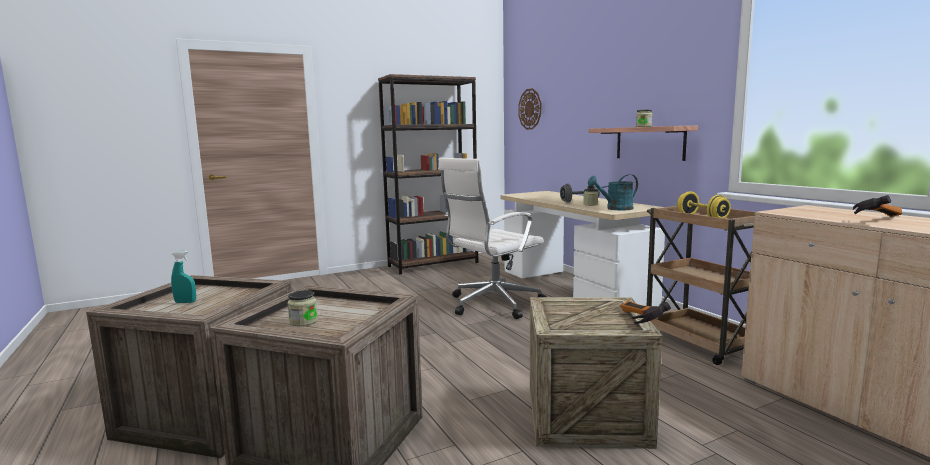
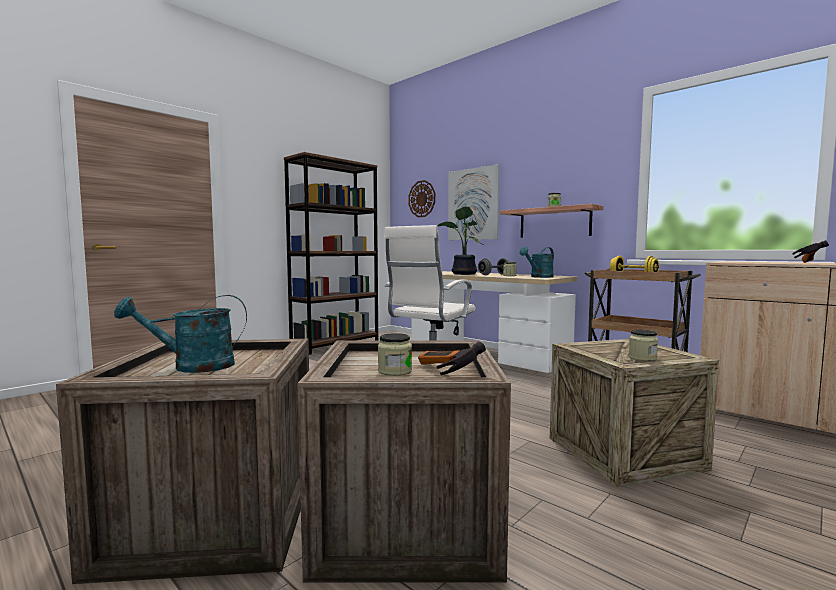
camera: 20 degrees left, 5 degrees down
turquoise spray bottle [171,251,196,303] -> turquoise watering can [114,295,247,373]
hammer [621,301,671,324] -> hammer moved to [418,342,486,375]
none -> potted plant [438,206,483,275]
none -> picture [448,164,499,240]
none -> jar [628,330,658,361]

